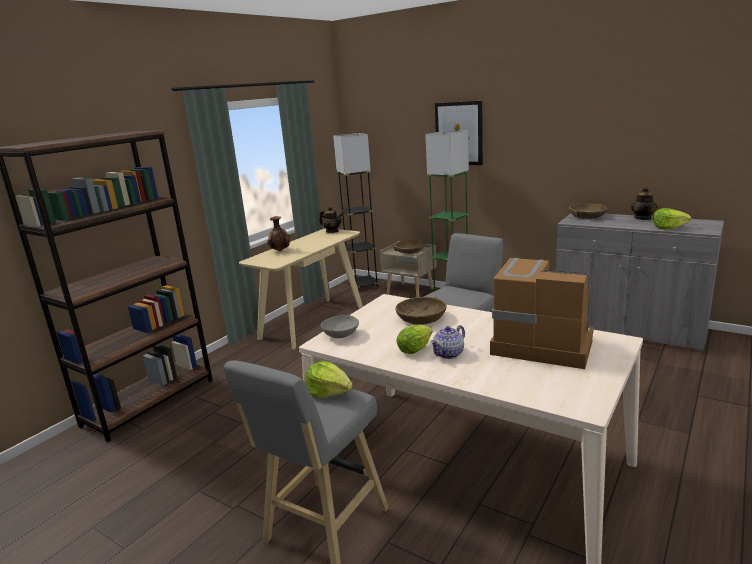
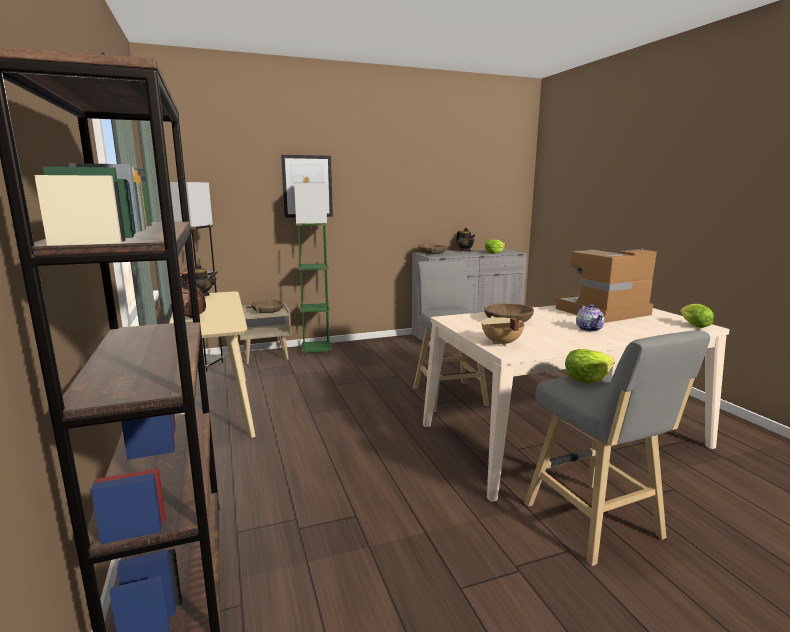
camera: 55 degrees left, 5 degrees down
grey bowl [321,315,359,338] -> beige cooking pot [481,316,525,346]
lettuce [396,325,432,354] -> lettuce moved to [680,304,714,328]

